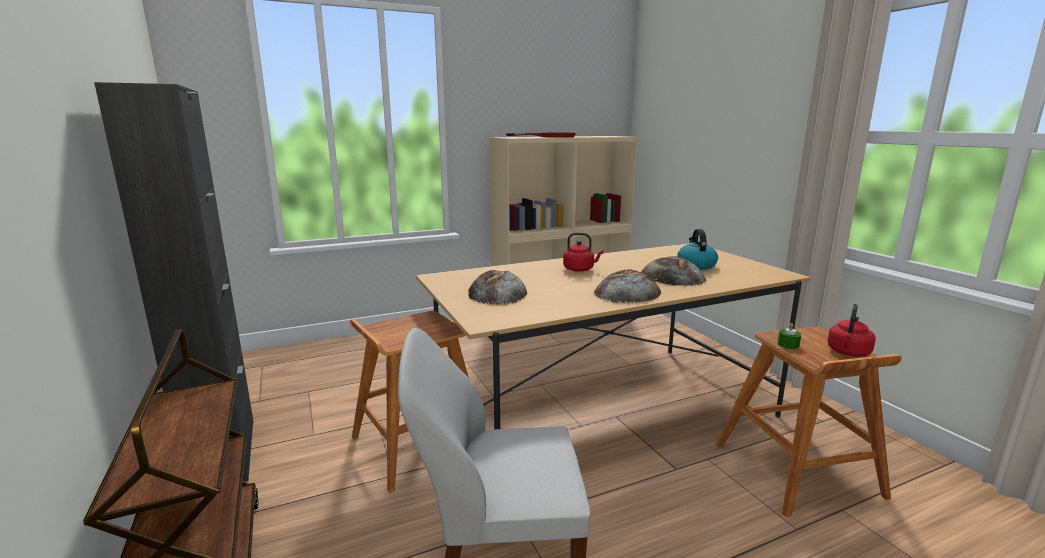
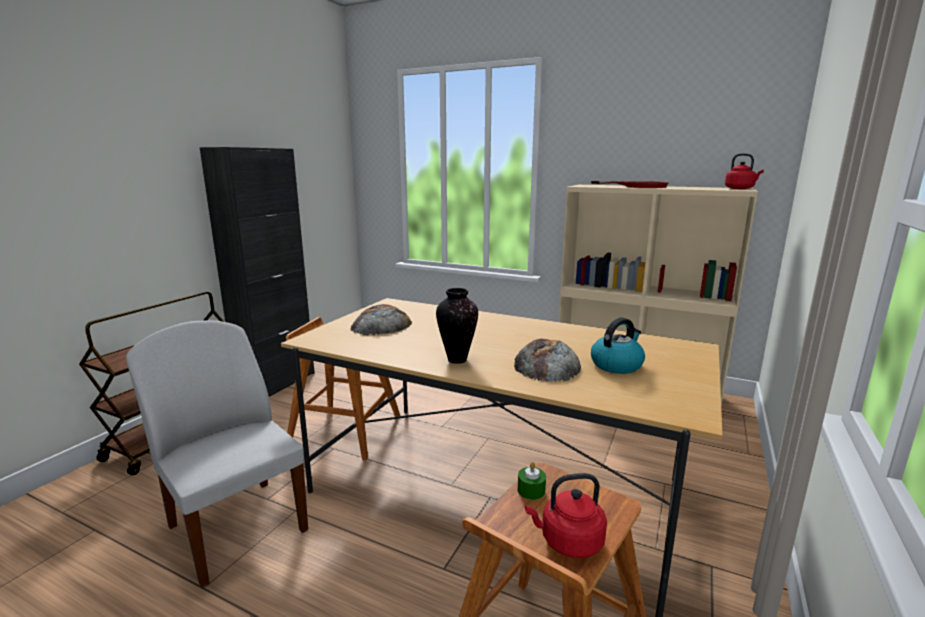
camera: 50 degrees right, 0 degrees up
red kettle [563,233,604,272] -> red kettle moved to [725,153,764,189]
bread [594,269,661,303] -> vase [436,288,478,364]

